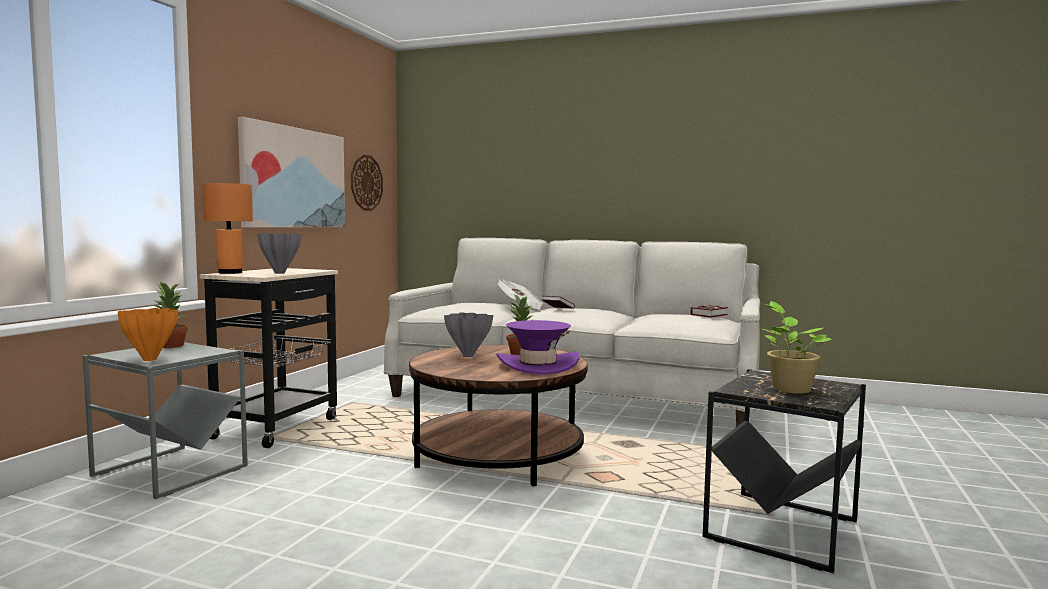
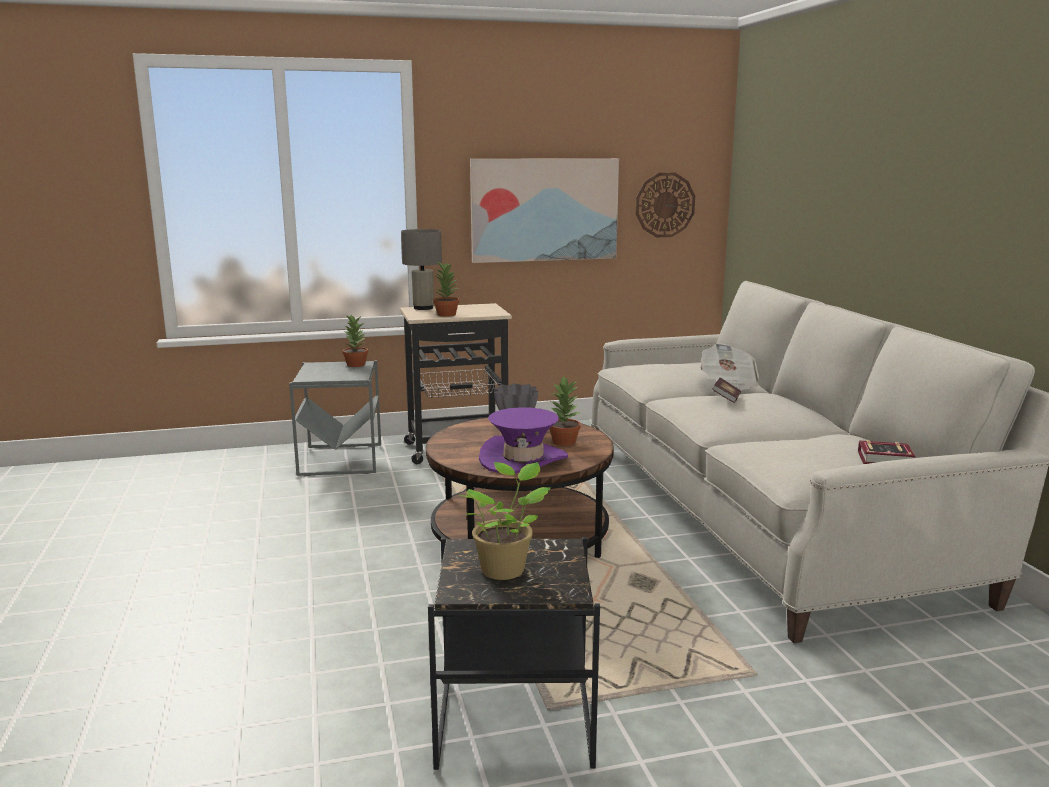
camera: 55 degrees right, 10 degrees up
orange vase [118,308,178,361] -> none
orange table lamp [202,183,253,274] -> grey table lamp [401,229,442,310]
grey vase [257,234,302,274] -> potted plant [433,261,459,317]

